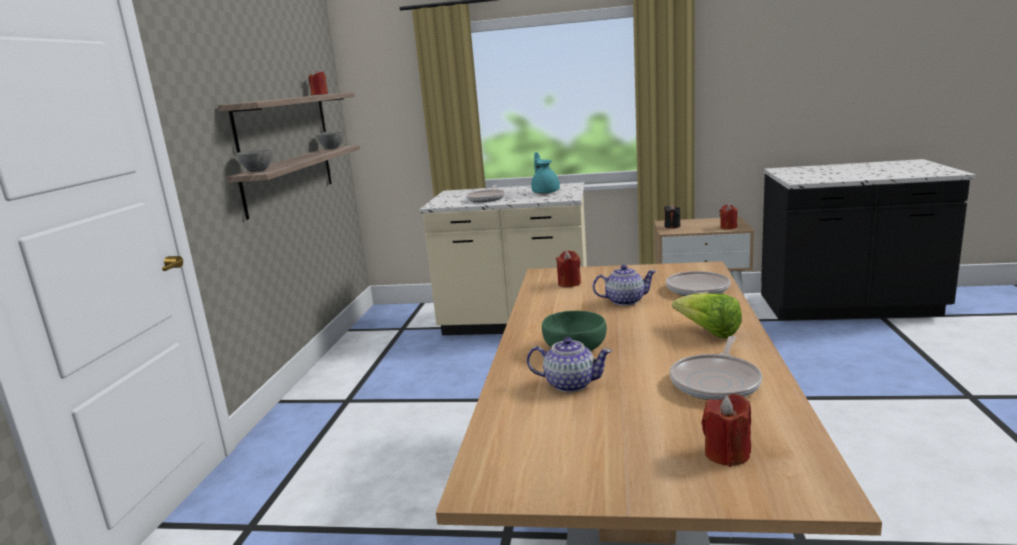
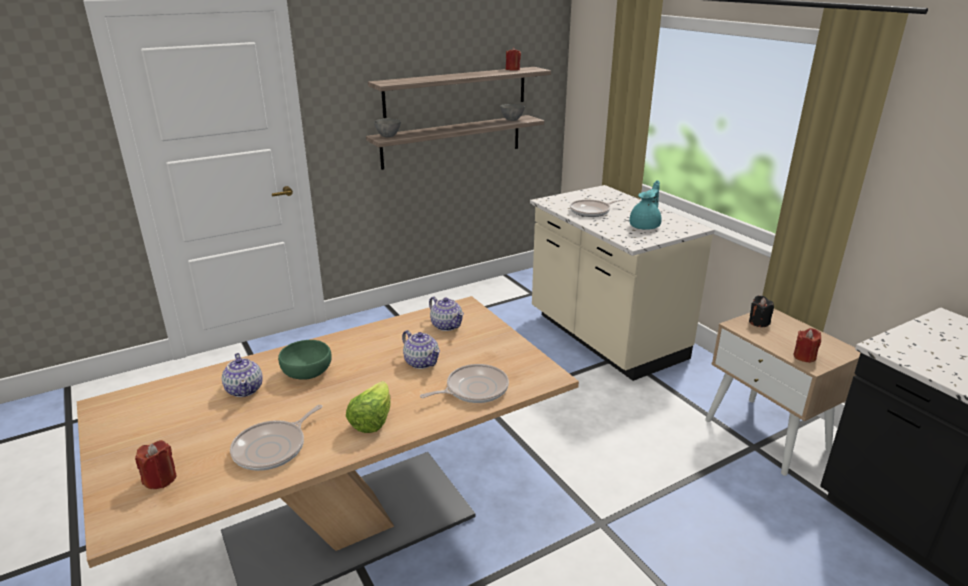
camera: 50 degrees right, 10 degrees up
red candle [556,250,581,287] -> teapot [429,296,464,331]
frying pan [670,336,762,400] -> frying pan turned 45 degrees counterclockwise [230,405,323,471]

